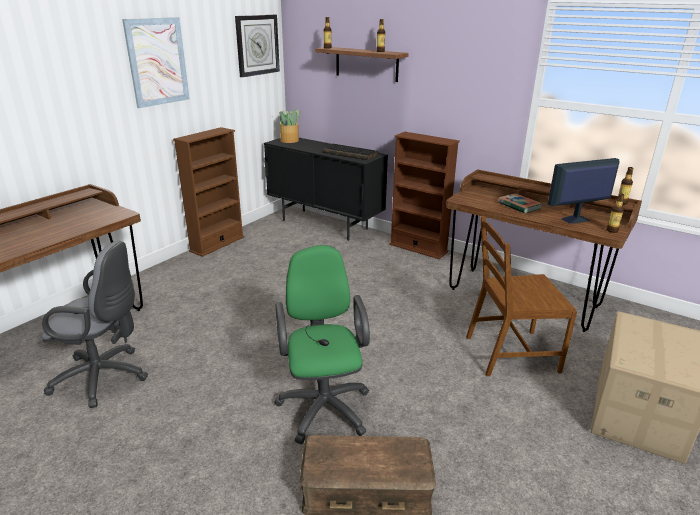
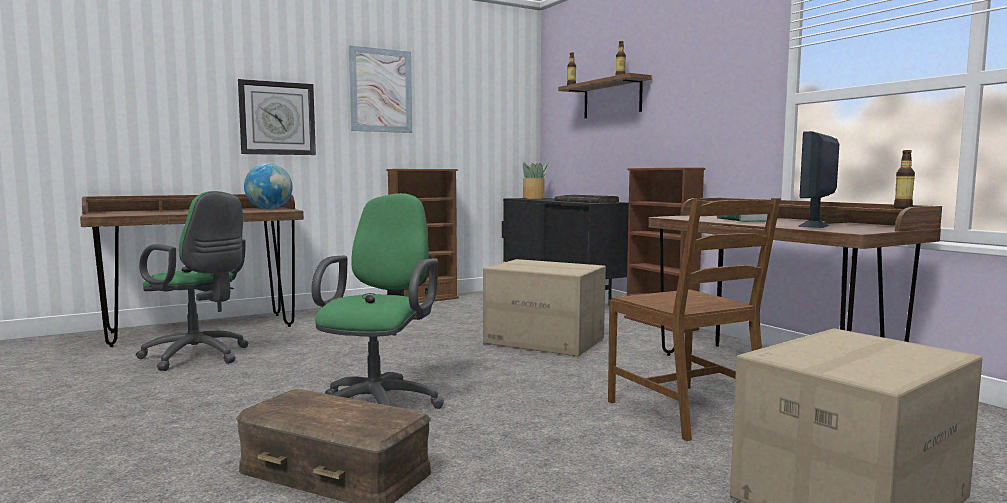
camera: 25 degrees right, 20 degrees down
grey office chair [42,241,148,408] -> green office chair [136,191,249,371]
wall clock [235,15,280,77] -> wall clock moved to [238,79,316,155]
brown chair [466,216,577,376] -> brown chair turned 135 degrees counterclockwise [608,198,781,441]
monitor [548,158,619,224] -> monitor turned 60 degrees counterclockwise [799,131,839,228]
bottle [607,193,624,233] -> none
none -> globe [244,163,293,209]
none -> cardboard box [483,259,606,356]

